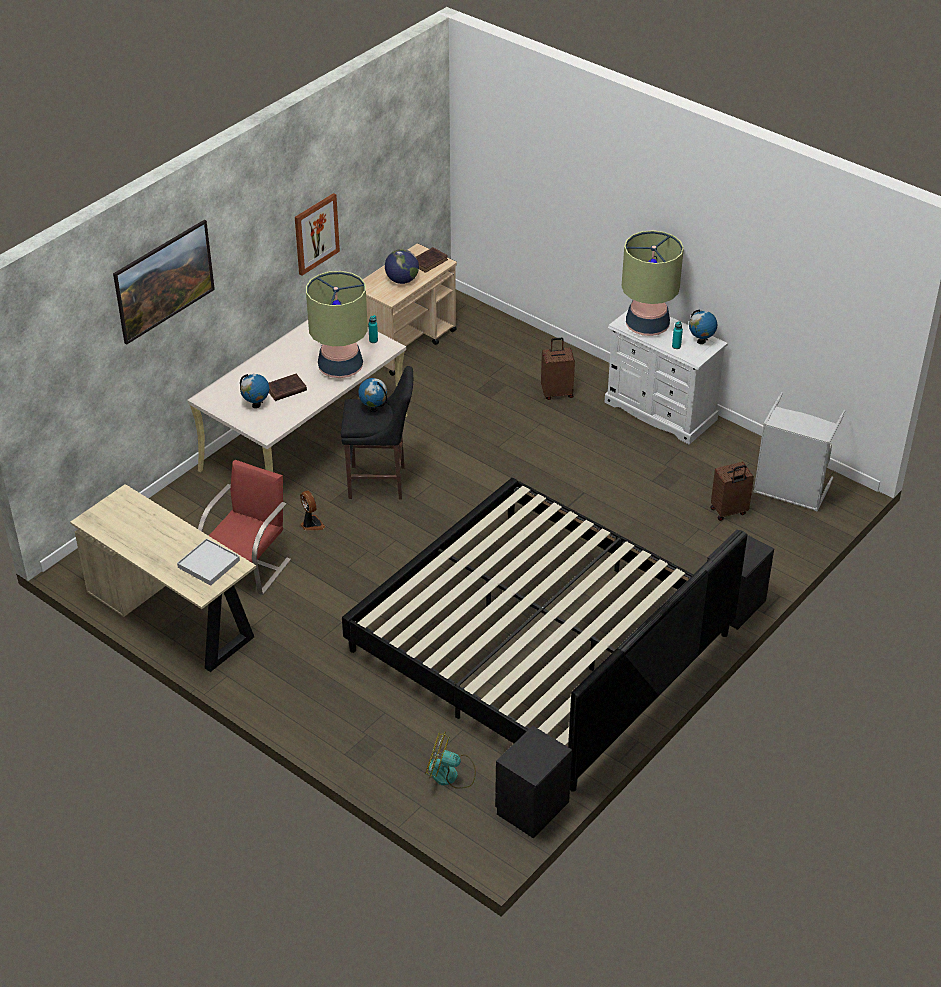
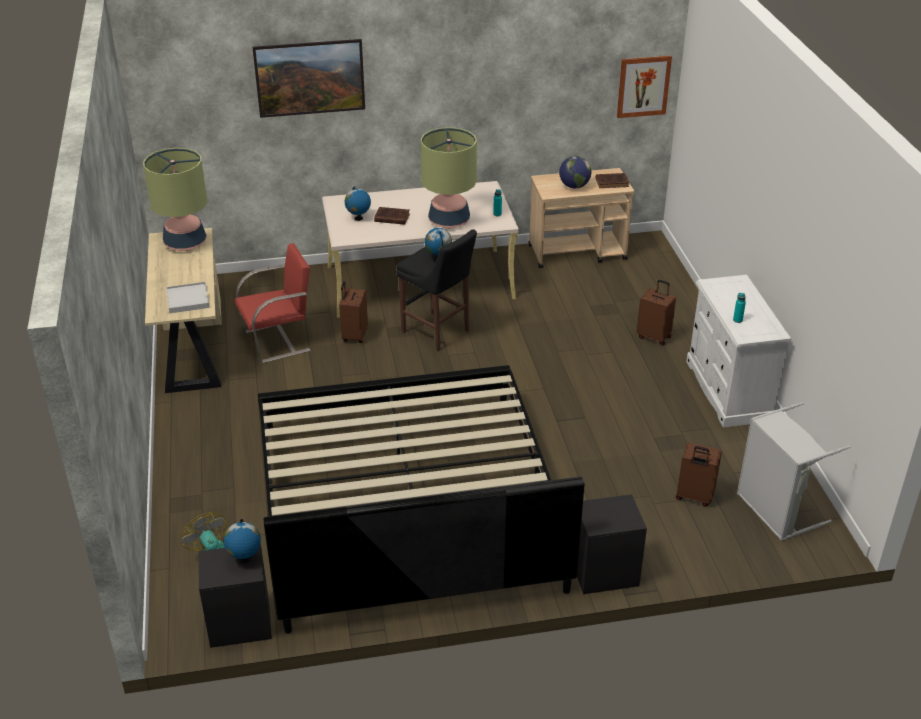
camera: 40 degrees right, 5 degrees down
picture [295,193,340,276] -> picture moved to [617,56,672,118]
fan [300,490,325,531] -> brown suitcase [339,281,368,343]
table lamp [622,230,684,336] -> table lamp moved to [143,148,208,251]
globe [689,309,717,344] -> globe moved to [224,519,261,563]

